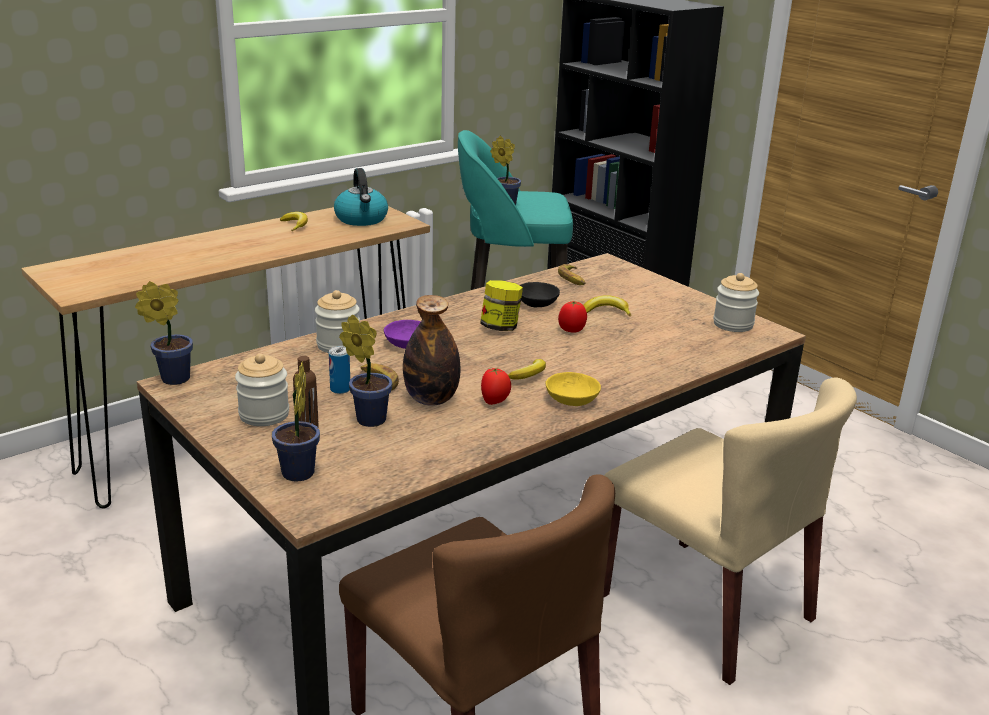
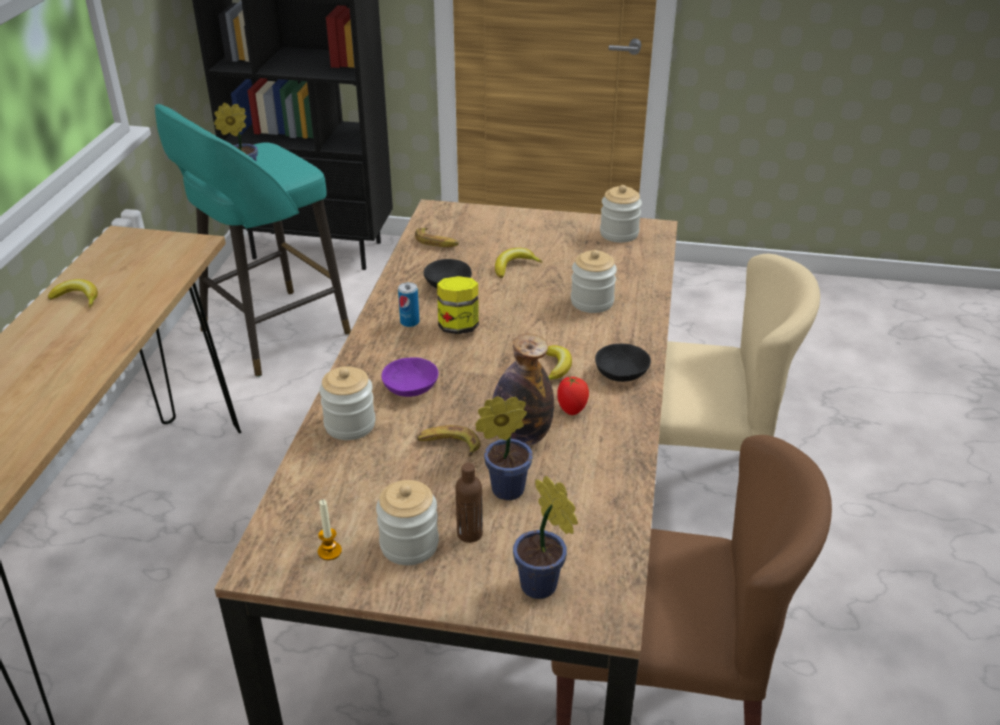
camera: 40 degrees left, 10 degrees up
potted plant [135,281,193,385] -> none
can [329,346,350,394] -> can moved to [398,282,419,327]
kettle [334,168,388,226] -> none
yellow bowl [545,372,601,406] -> black bowl [595,344,651,382]
tomato [558,301,587,333] -> none
none -> candle [318,499,342,560]
none -> jar [571,250,617,313]

